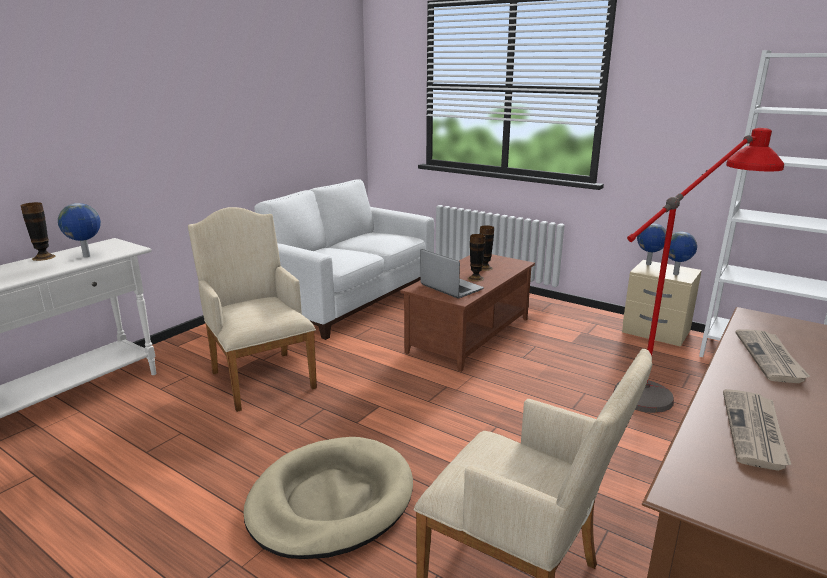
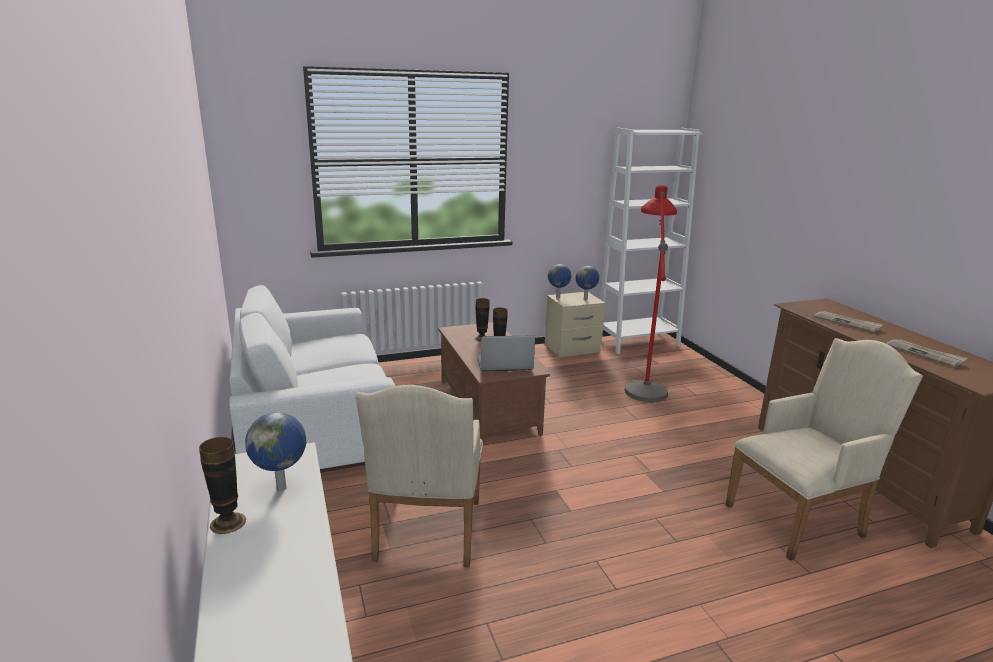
camera: 55 degrees left, 0 degrees up
beige armchair [188,207,317,412] -> beige armchair turned 90 degrees counterclockwise [356,385,483,568]
beige dog bed [244,437,413,559] -> none

